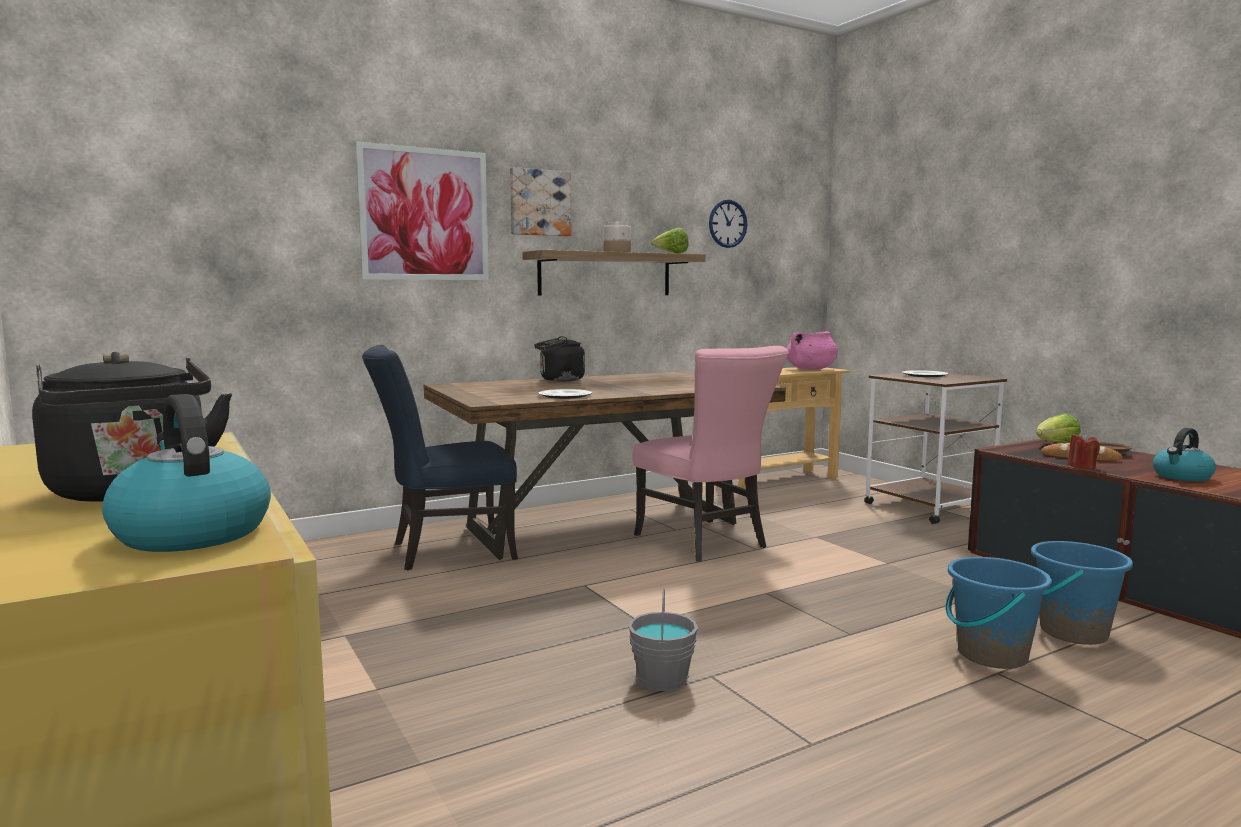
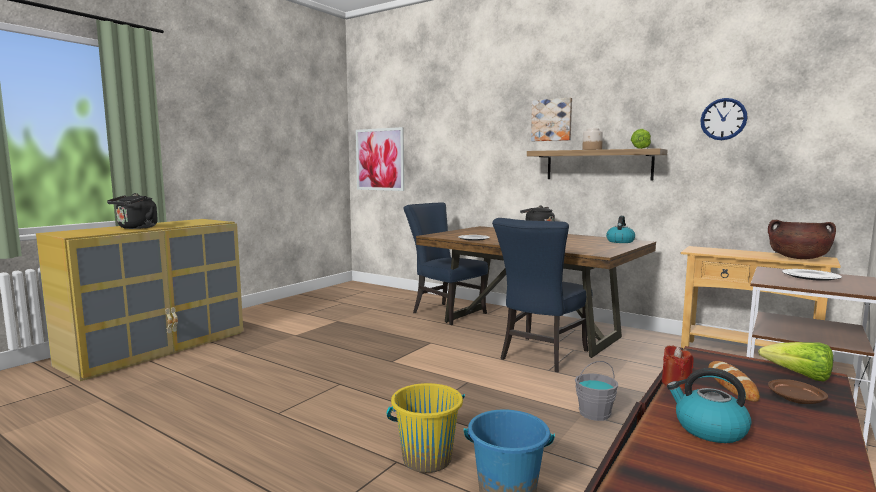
camera: 65 degrees right, 0 degrees up
kettle [102,394,271,552] -> kettle moved to [606,216,635,243]
picture [356,141,489,280] -> picture moved to [356,127,404,191]
grey bucket [628,588,698,691] -> grey bucket moved to [575,361,618,421]
pink chair [633,346,789,561] -> blue chair [492,218,593,372]
pink cooking pot [787,331,838,370] -> brown cooking pot [768,220,836,259]
blue bucket [945,557,1052,669] -> yellow bucket [386,383,465,473]

